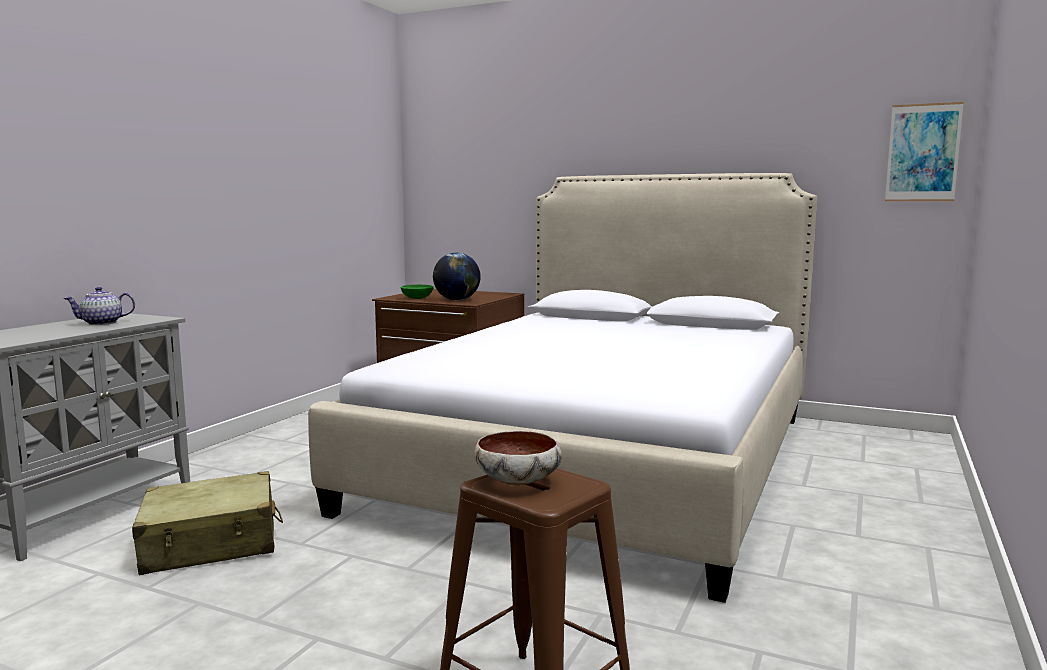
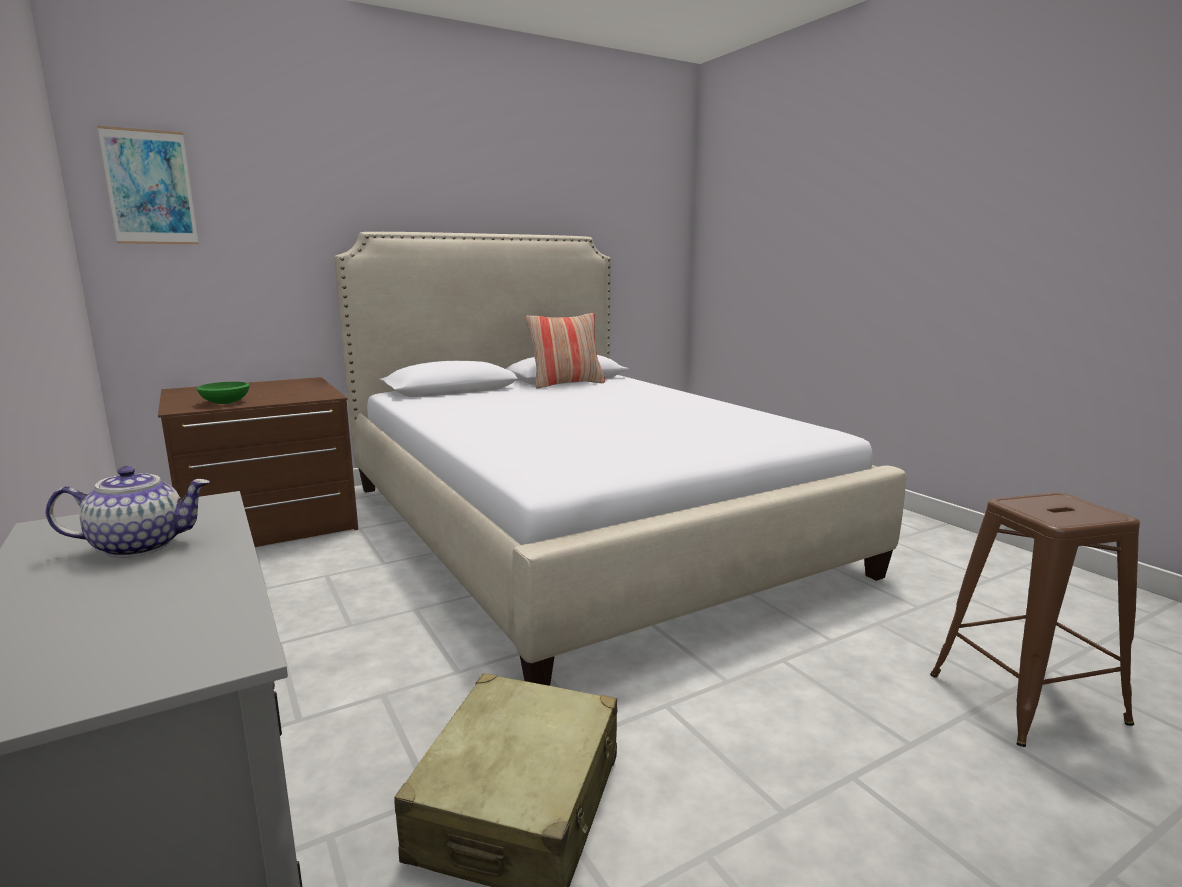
camera: 55 degrees left, 5 degrees up
teapot [64,287,135,325] -> teapot turned 120 degrees counterclockwise [46,466,210,558]
globe [433,253,481,301] -> none
bowl [475,431,562,486] -> none
picture [885,102,964,201] -> picture moved to [97,126,199,244]
none -> pillow [526,313,605,389]

